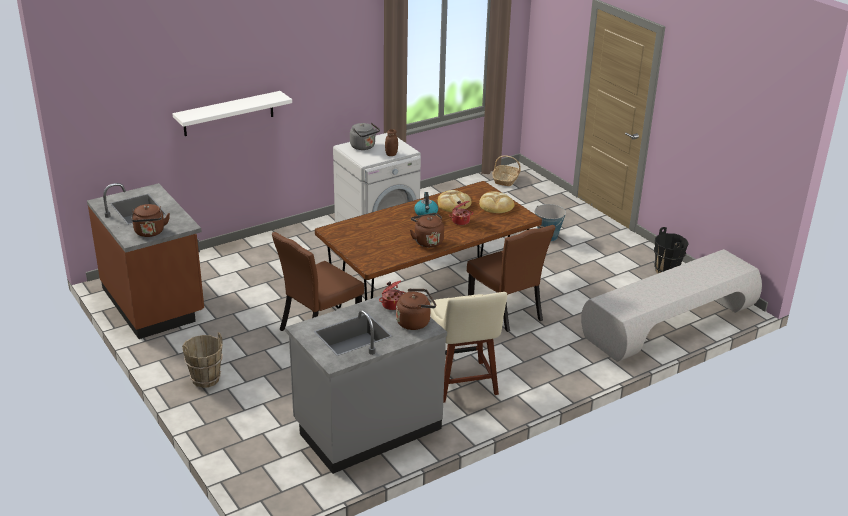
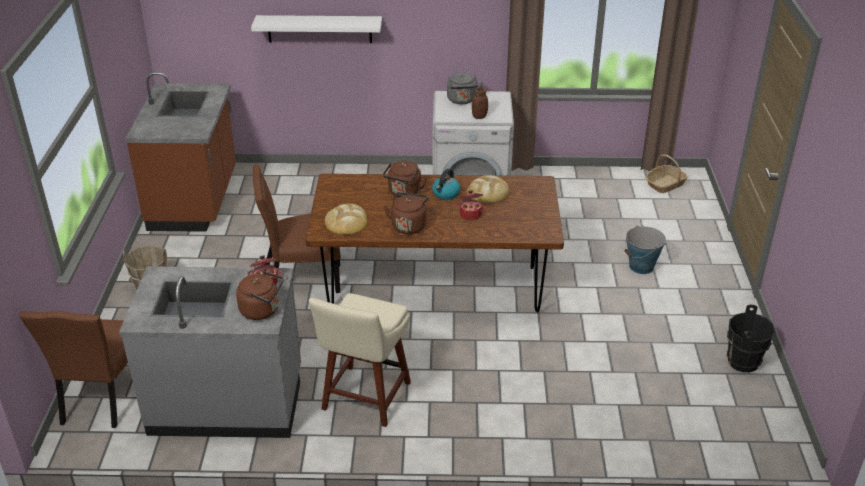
camera: 35 degrees right, 5 degrees up
brown kettle [131,204,170,237] -> brown kettle moved to [383,161,427,197]
brown chair [467,225,556,332] -> brown chair moved to [19,311,128,428]
bread [479,191,514,213] -> bread moved to [325,204,368,235]
grey bench [581,249,762,362] -> none

